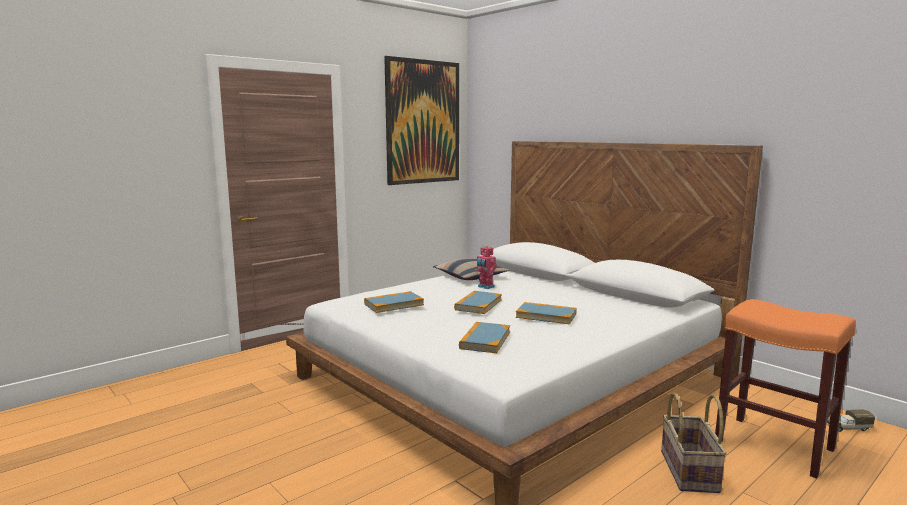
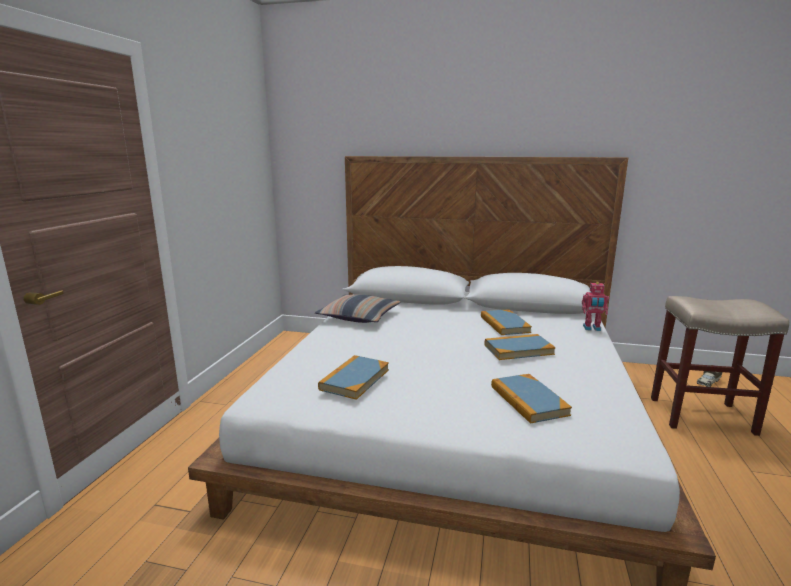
camera: 35 degrees left, 5 degrees up
picture [384,56,459,185] -> none
book [454,291,502,314] -> book moved to [481,310,532,335]
toy robot [475,246,497,289] -> toy robot moved to [582,282,609,331]
basket [661,393,727,493] -> none
orange stool [715,299,856,478] -> beige stool [651,296,789,436]

